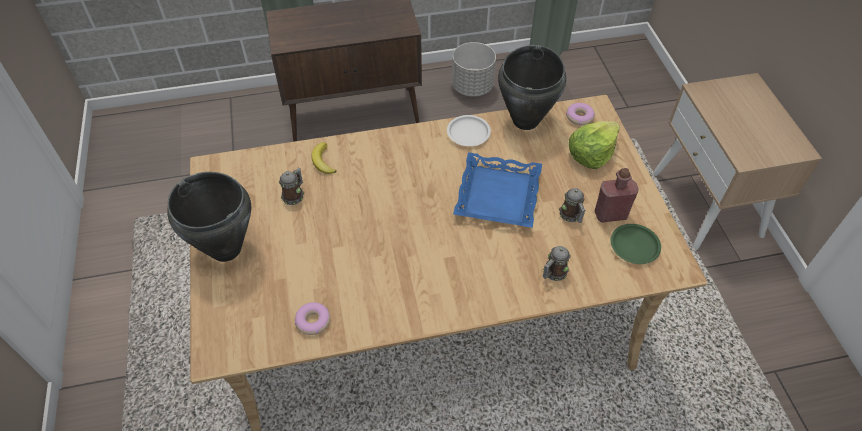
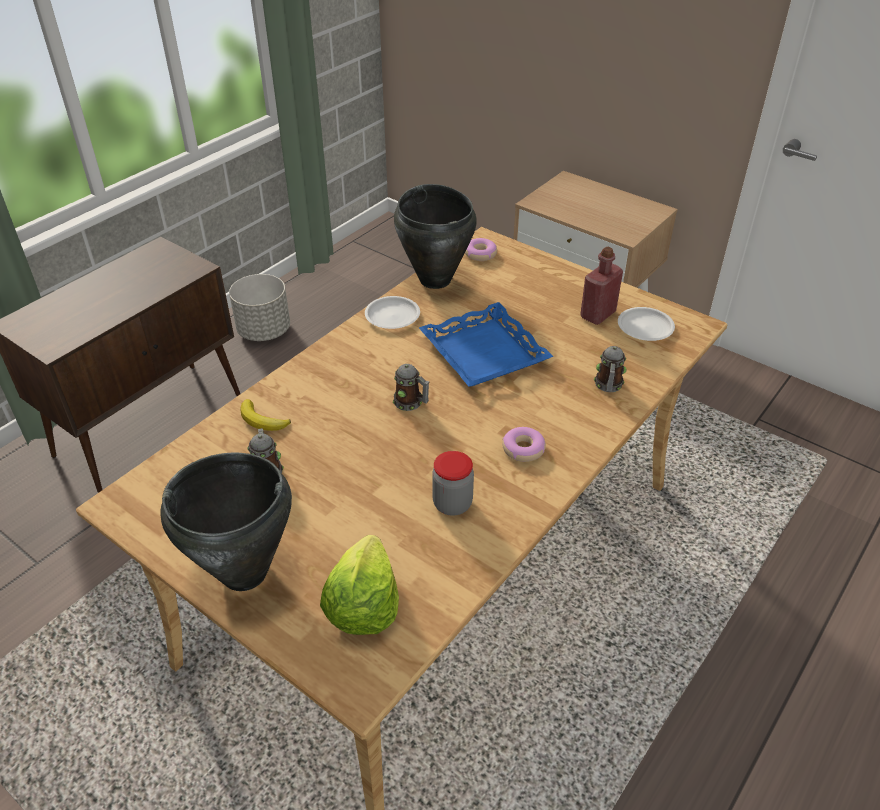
camera: 40 degrees left, 10 degrees down
donut [295,302,330,335] -> donut moved to [502,427,546,462]
mug [559,188,586,223] -> mug moved to [393,364,430,411]
lettuce [569,121,620,169] -> lettuce moved to [320,535,399,635]
green plate [611,224,661,264] -> white plate [618,307,675,341]
none -> jar [432,451,474,516]

